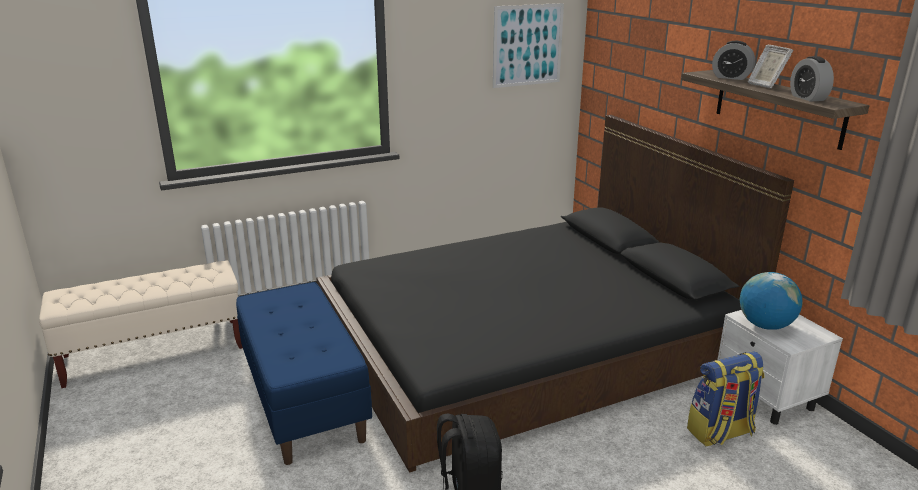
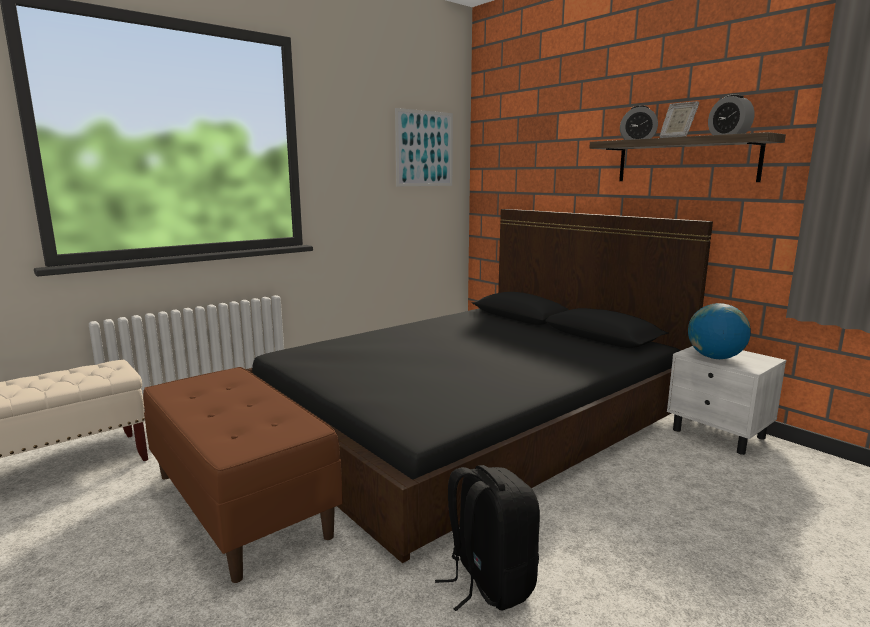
camera: 15 degrees left, 10 degrees down
blue bench [236,282,372,465] -> brown bench [143,367,343,583]
backpack [687,352,765,446] -> none

